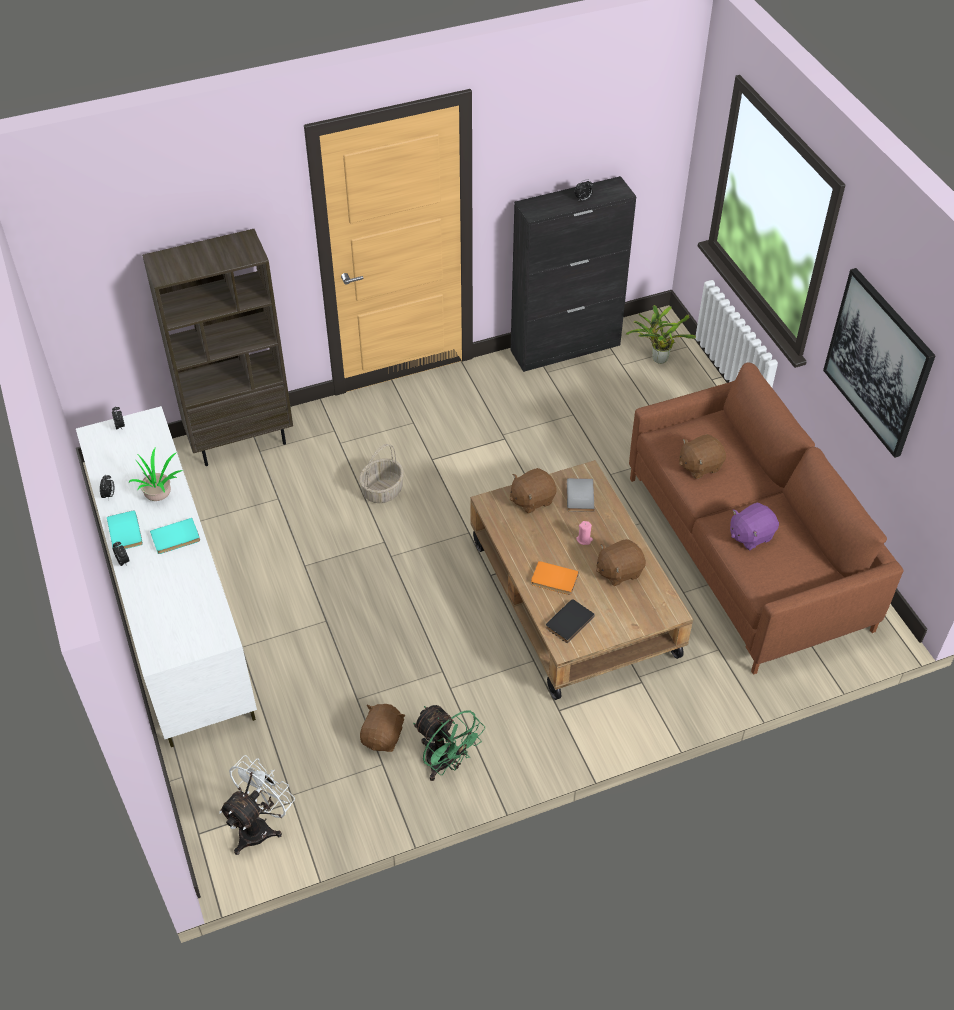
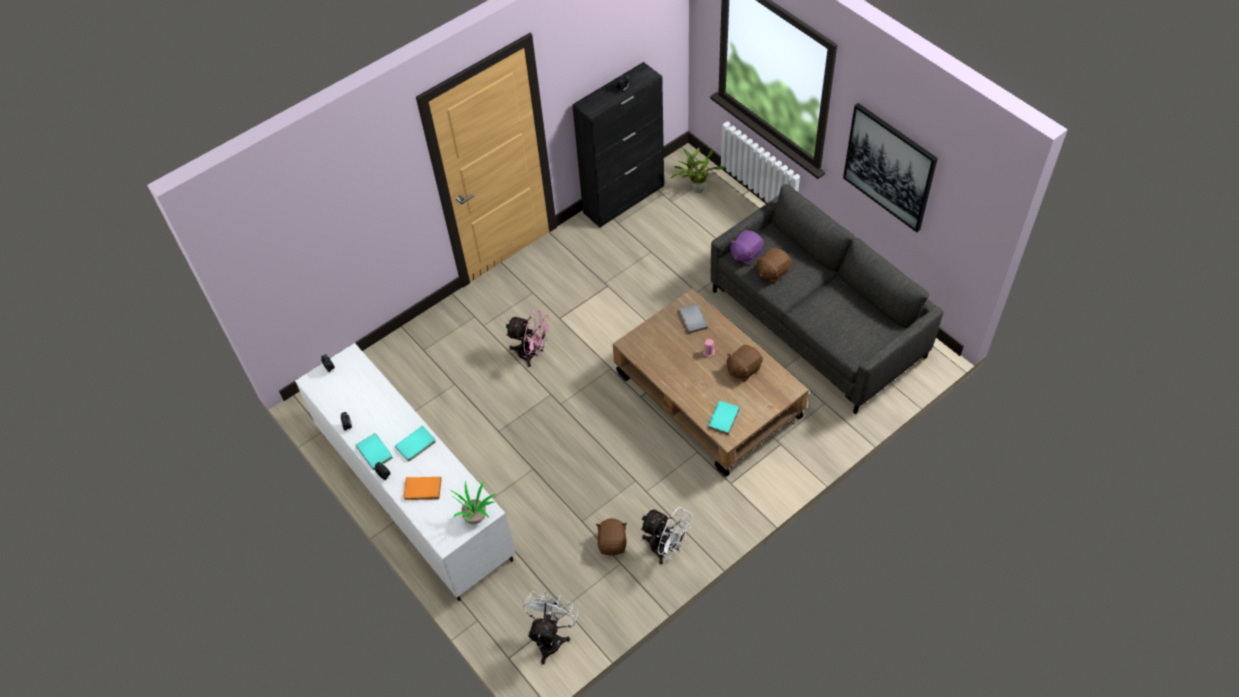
camera: 15 degrees left, 5 degrees up
potted plant [129,446,183,501] -> potted plant moved to [450,480,496,524]
brown bookcase [142,229,293,466] -> none
basket [359,444,404,503] -> pink fan [505,309,551,367]
green fan [413,705,485,781] -> white fan [640,506,693,564]
brown plush toy [510,468,557,514] -> none
orange book [531,561,579,595] -> orange book moved to [404,477,441,500]
black book [546,599,595,643] -> turquoise book [708,401,740,435]
brown sofa [629,362,904,675] -> grey sofa [711,184,944,414]
purple plush toy [730,503,779,550] -> purple plush toy moved to [730,230,764,265]

